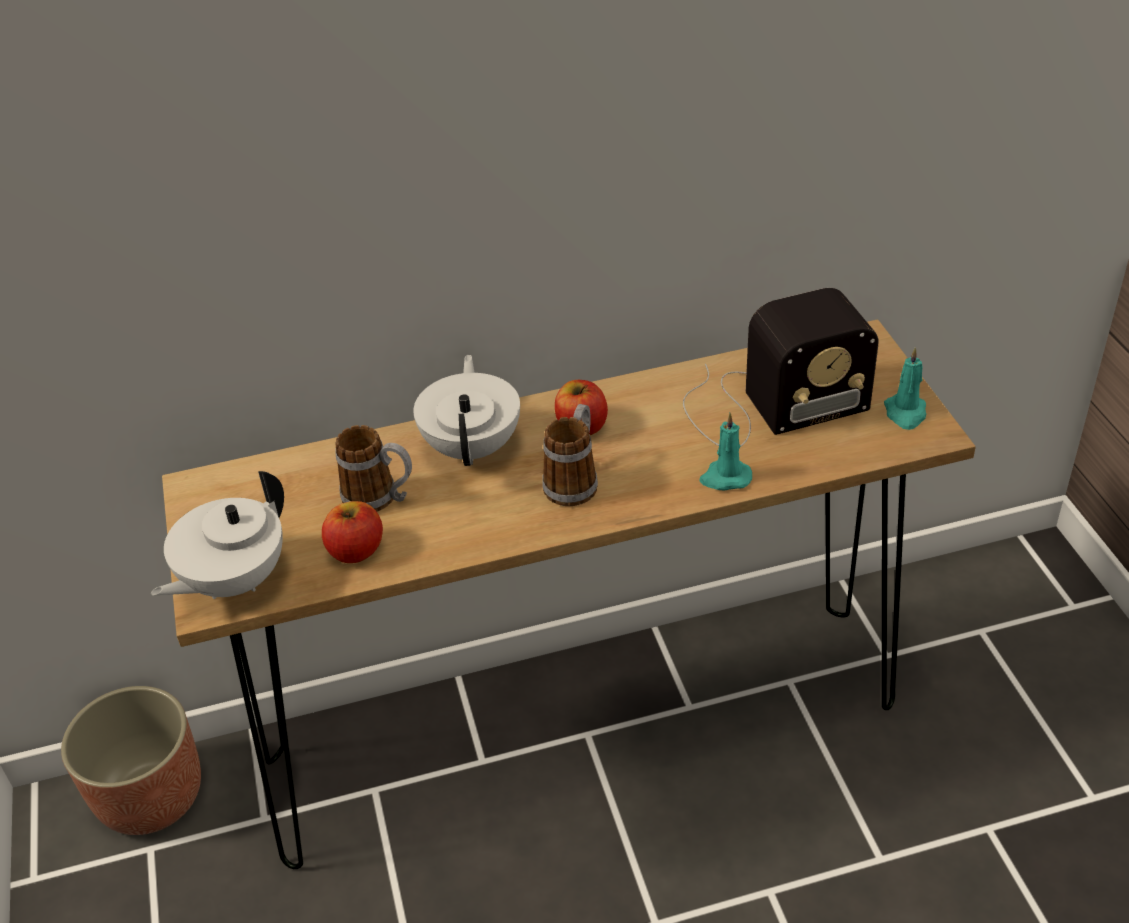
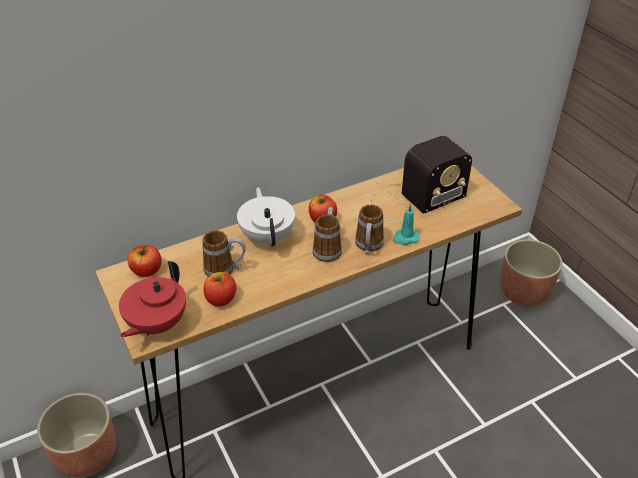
camera: 15 degrees left, 0 degrees up
white teapot [151,471,284,599] -> red teapot [119,261,186,338]
turquoise candle [884,347,926,430] -> none
none -> apple [128,245,162,277]
none -> mug [355,204,384,254]
none -> planter [500,239,563,307]

